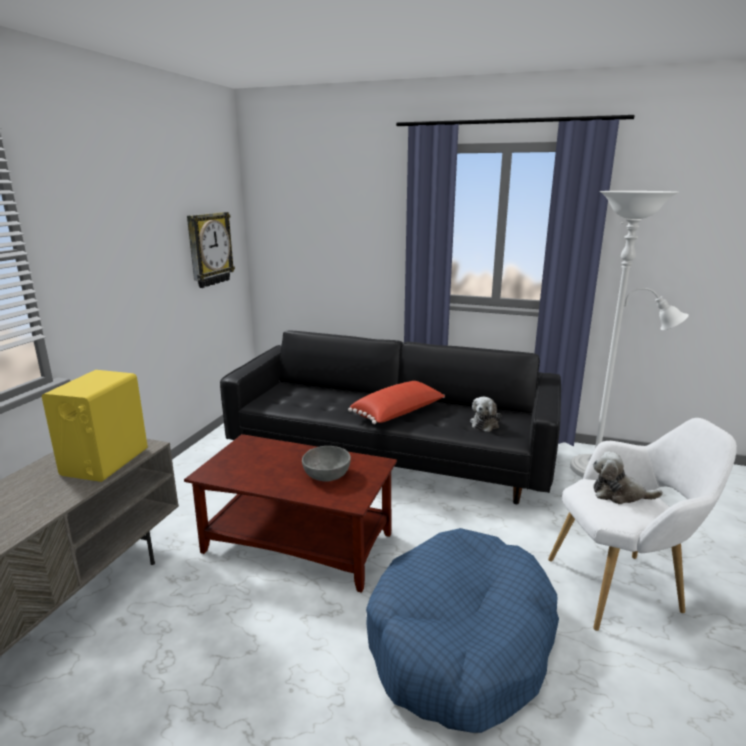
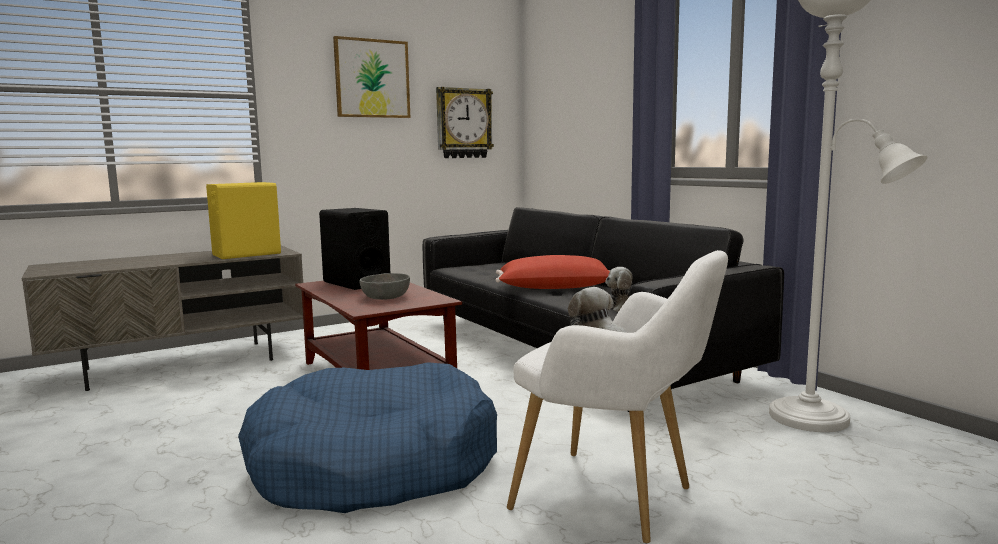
camera: 40 degrees right, 10 degrees down
none -> black speaker [319,208,390,290]
none -> picture [333,36,410,118]

